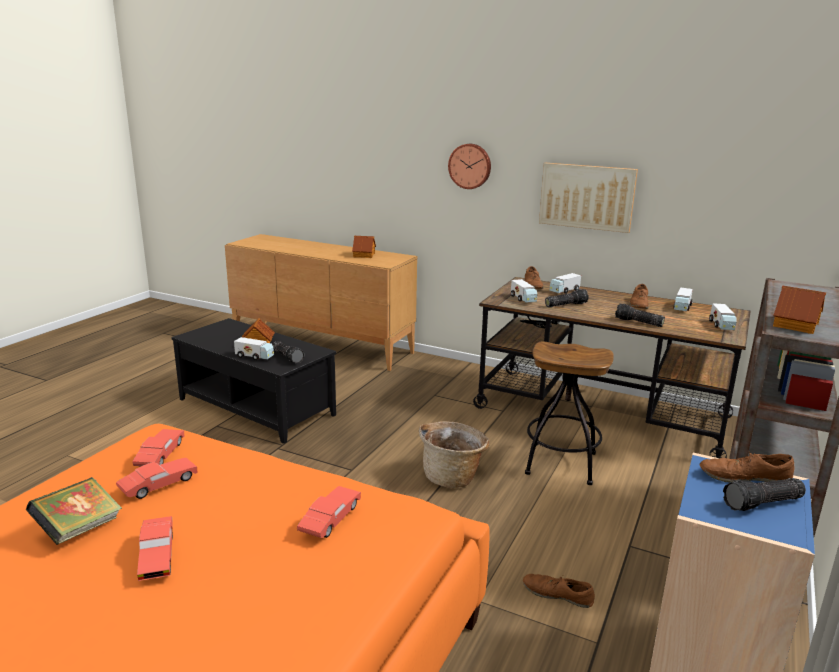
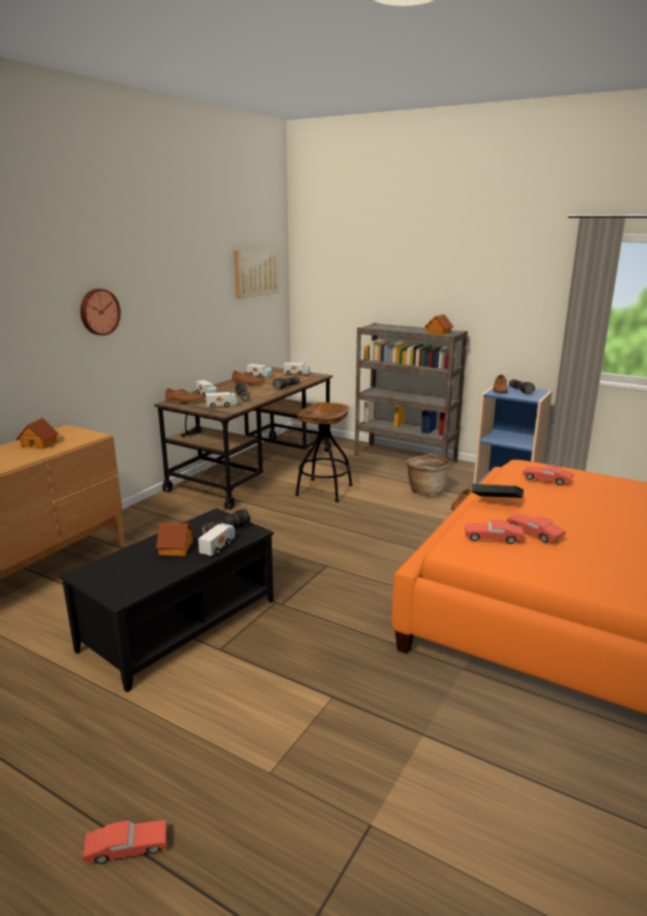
camera: 85 degrees left, 0 degrees up
book [26,477,122,545] -> book moved to [472,484,524,498]
red toy car [137,516,173,581] -> red toy car moved to [82,820,167,864]
basket [419,421,489,488] -> basket moved to [407,454,450,495]
picture [539,163,638,233] -> picture moved to [234,248,279,299]

